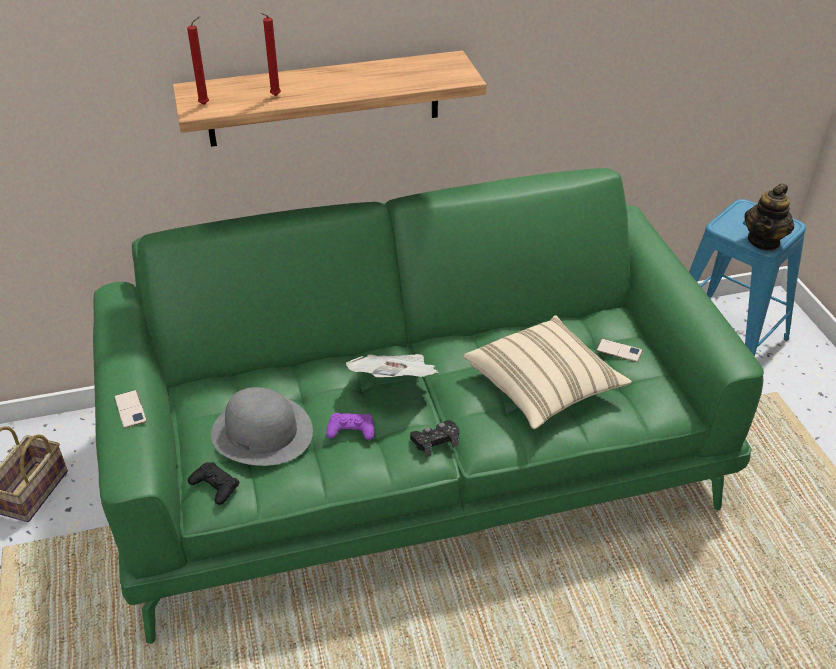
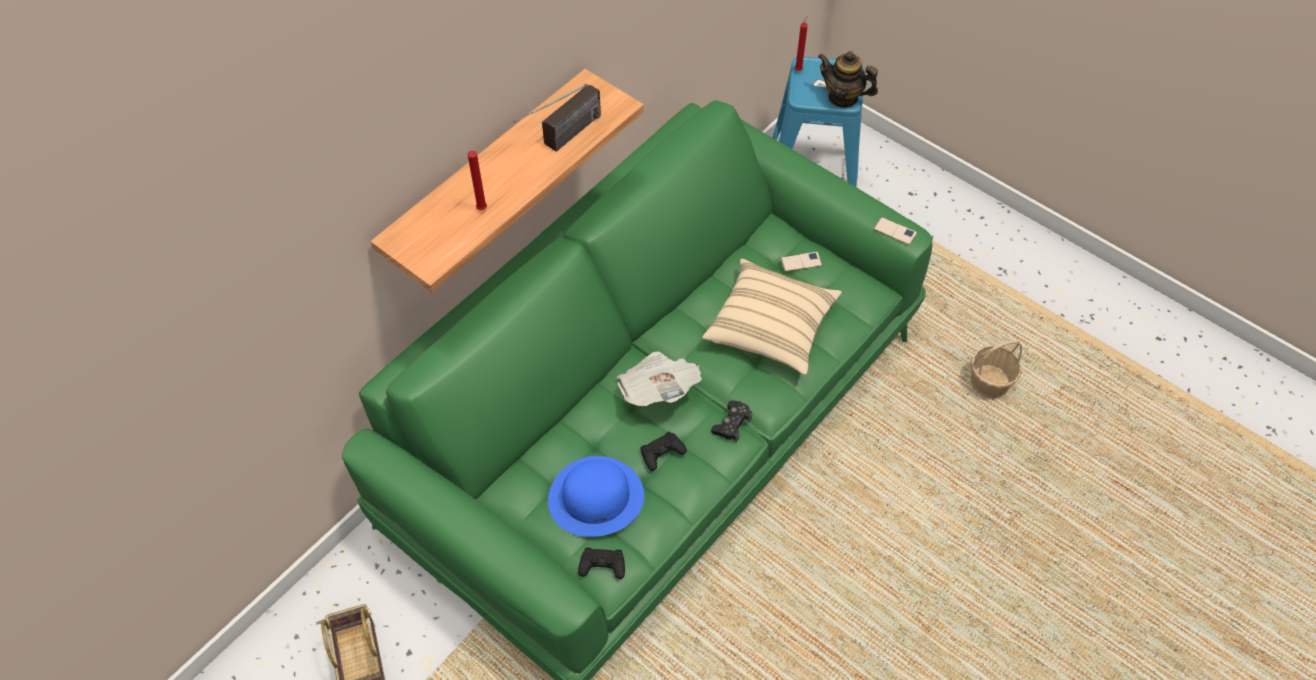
camera: 35 degrees left, 15 degrees up
phone [114,390,147,428] -> phone moved to [874,217,917,245]
red candle [187,16,209,105] -> red candle moved to [795,15,808,71]
grey hat [211,387,313,466] -> blue hat [548,456,644,537]
purple game controller [326,413,374,440] -> black game controller [640,432,687,471]
teapot [744,183,794,251] -> teapot turned 120 degrees clockwise [818,51,878,108]
none -> radio [514,84,601,152]
none -> basket [970,340,1022,399]

